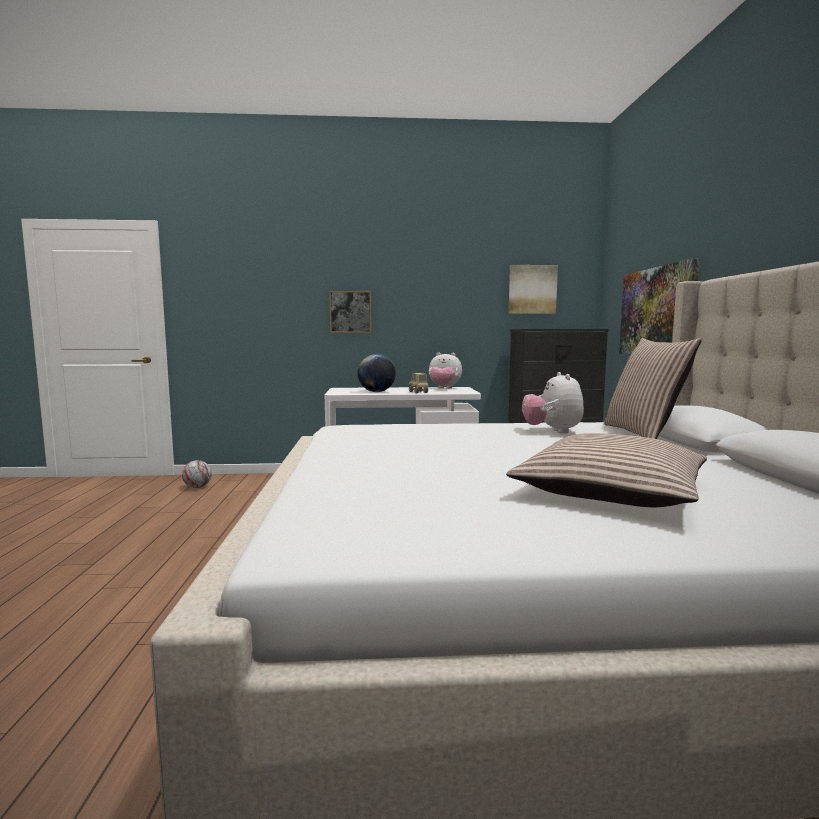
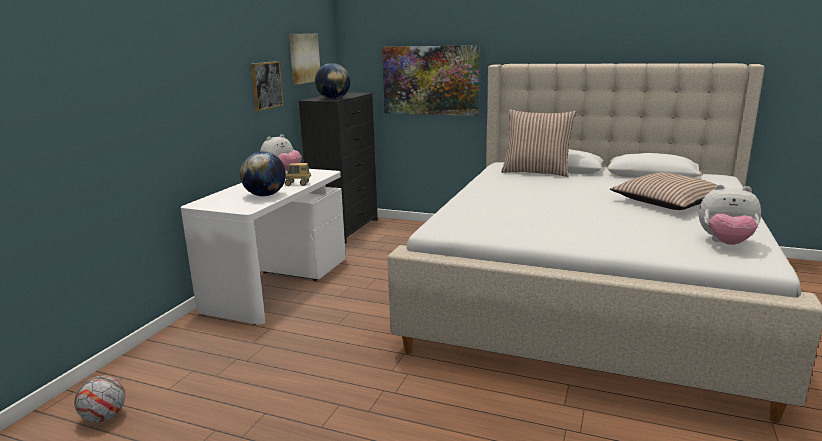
camera: 65 degrees left, 10 degrees up
picture [329,291,371,333] -> picture moved to [250,61,284,111]
plush toy [522,372,584,434] -> plush toy moved to [699,184,761,245]
none -> globe [315,63,350,99]

